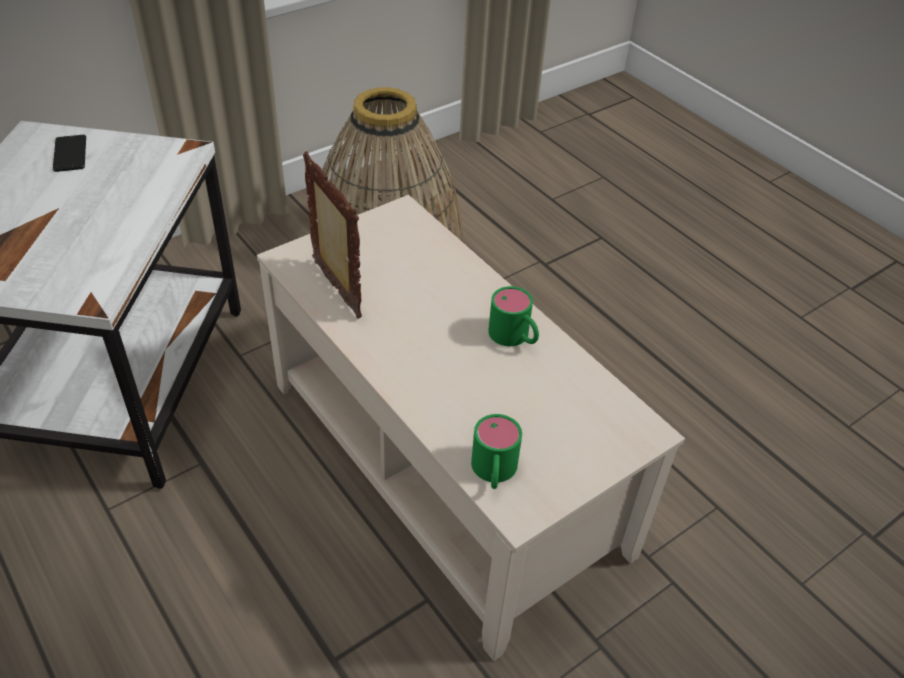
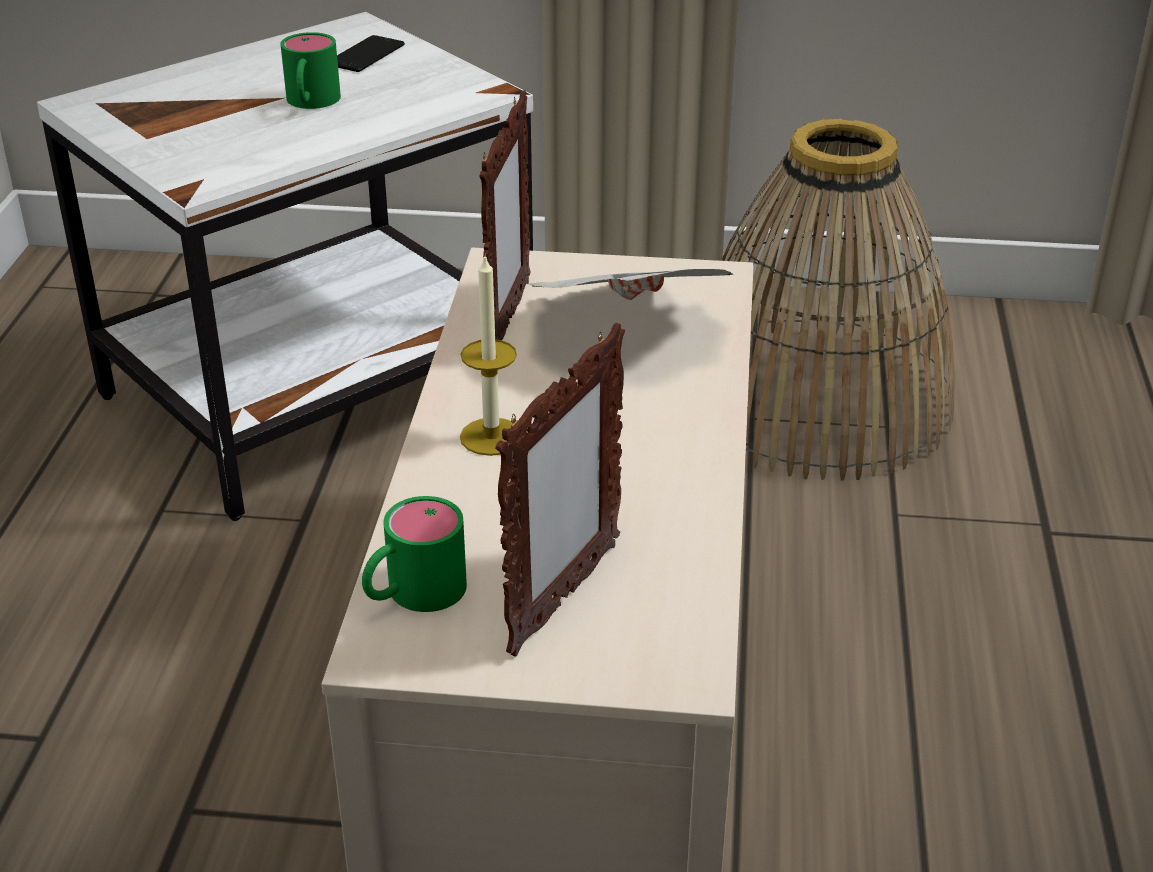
camera: 45 degrees right, 10 degrees down
green mug [488,286,539,346] -> green mug moved to [280,32,341,109]
none -> candle [460,254,517,456]
none -> picture frame [495,323,625,657]
none -> newspaper [530,269,733,300]

